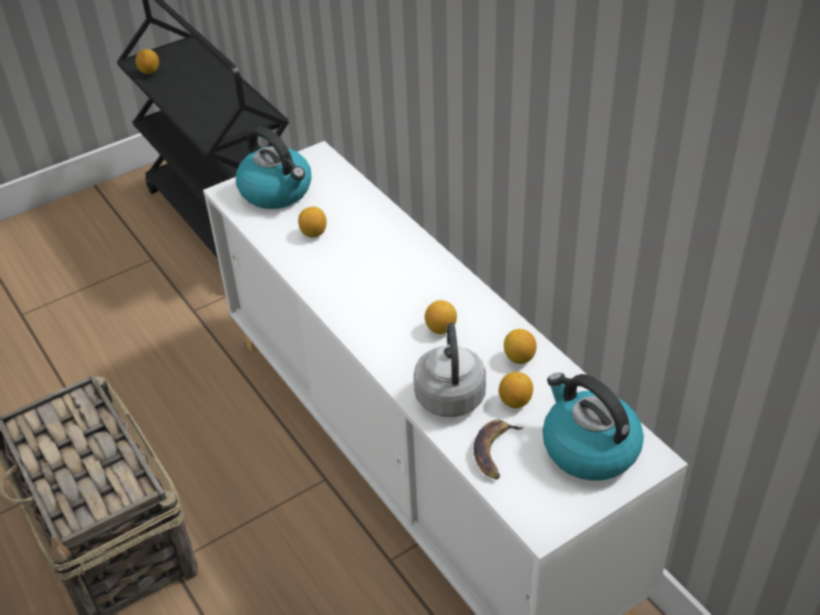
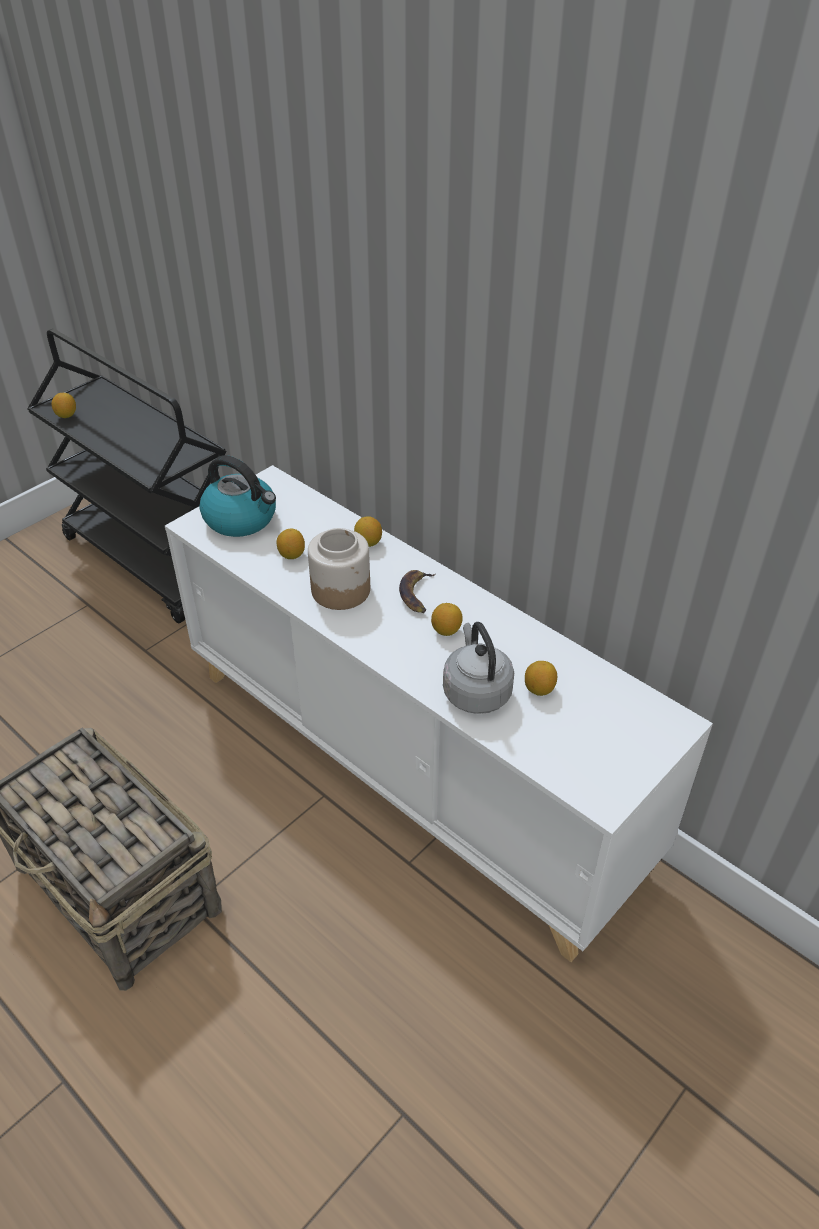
camera: 15 degrees left, 0 degrees up
banana [474,420,523,480] -> banana moved to [399,570,435,613]
lemon [504,329,536,364] -> lemon moved to [354,516,382,547]
kettle [542,373,644,481] -> none
none -> jar [308,528,370,610]

